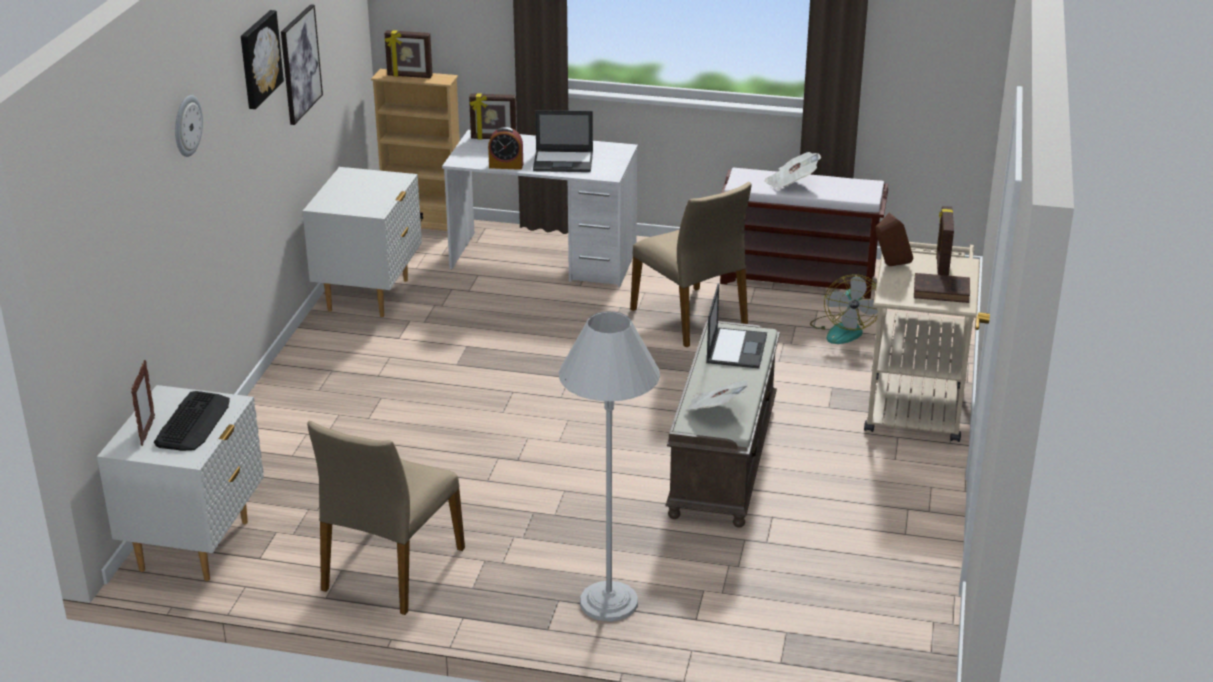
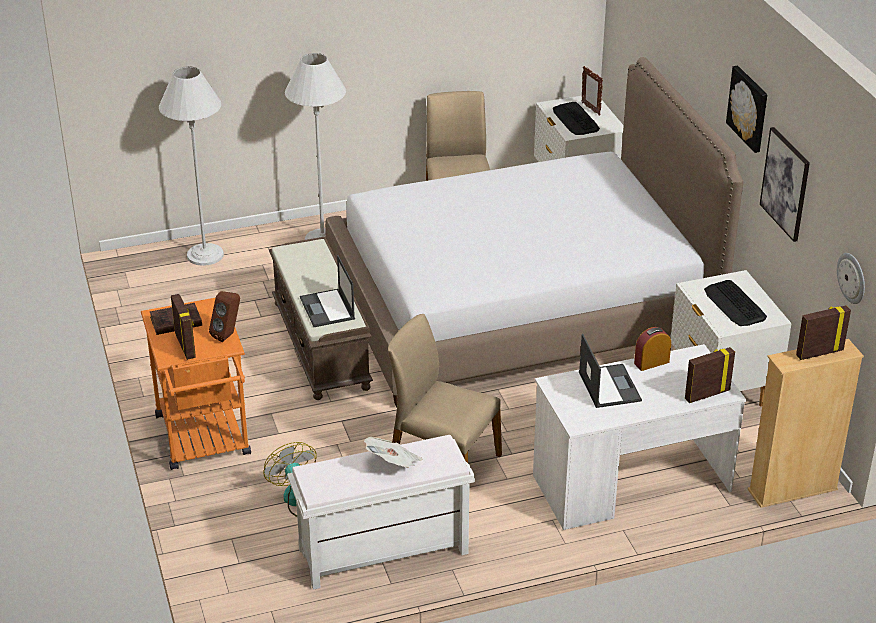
camera: 150 degrees right, 5 degrees up
wall clock [175,95,203,157] -> wall clock moved to [837,253,865,304]
laptop [533,110,593,172] -> laptop turned 105 degrees clockwise [579,334,642,408]
newspaper [685,380,749,411] -> none
brown bench [720,168,888,299] -> white bench [287,435,475,590]
beige cart [864,242,980,442] -> orange cart [141,298,251,470]
none -> white floor lamp [159,66,224,266]
none -> bed [325,57,743,408]
none -> keyboard [704,280,767,326]

